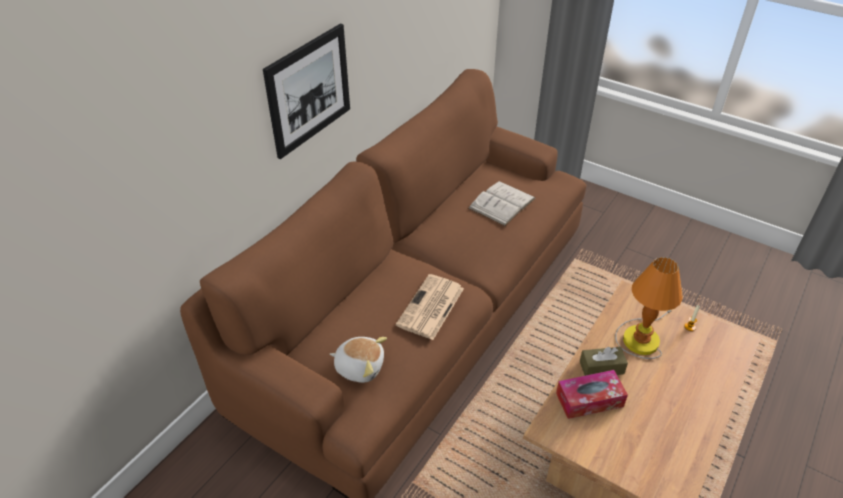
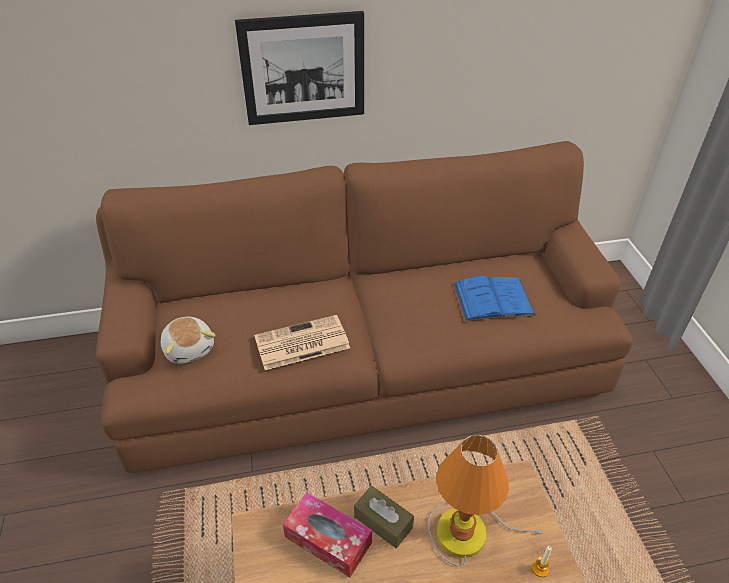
camera: 45 degrees right, 0 degrees up
white book [468,181,536,226] -> blue book [453,276,536,321]

